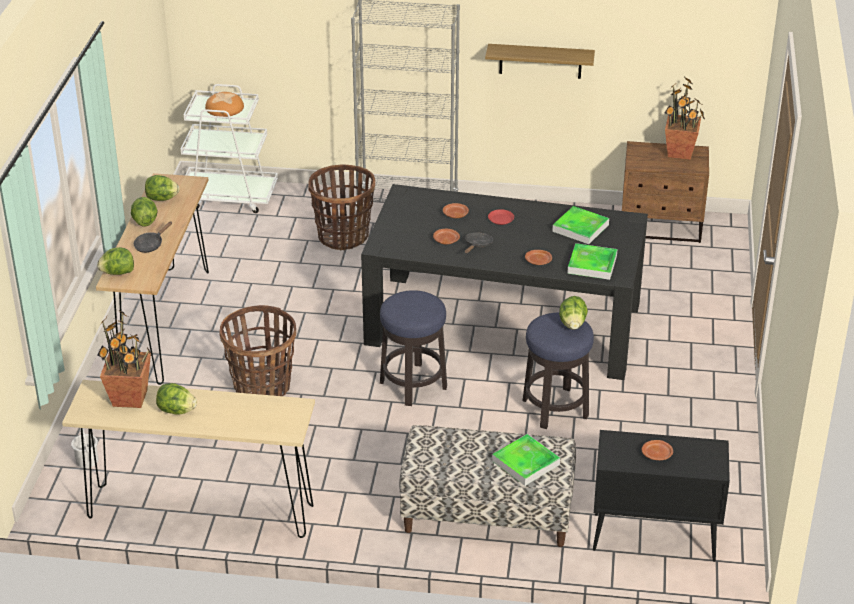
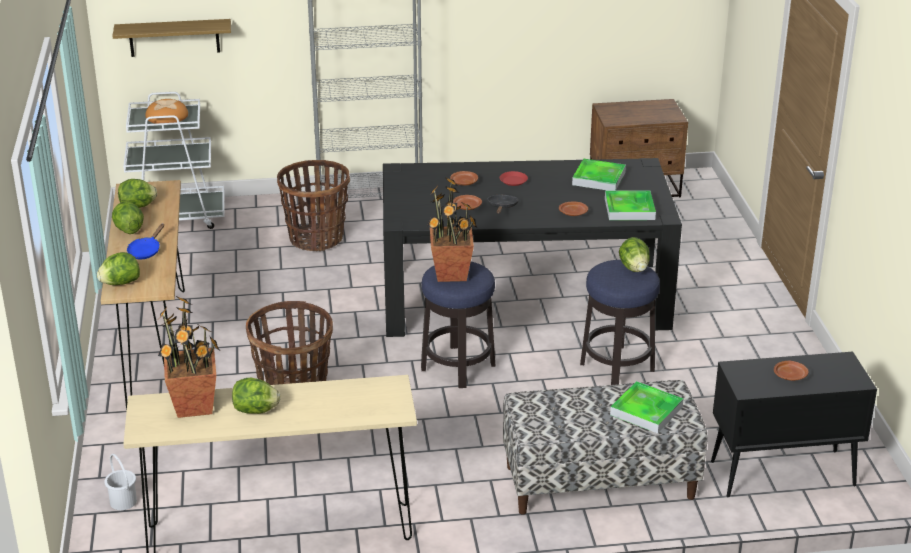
camera: 15 degrees left, 5 degrees down
black frying pan [134,221,172,253] -> blue frying pan [127,224,164,259]
shelf [485,44,595,79] -> shelf moved to [112,19,231,57]
potted plant [665,77,705,160] -> potted plant moved to [427,177,477,282]

